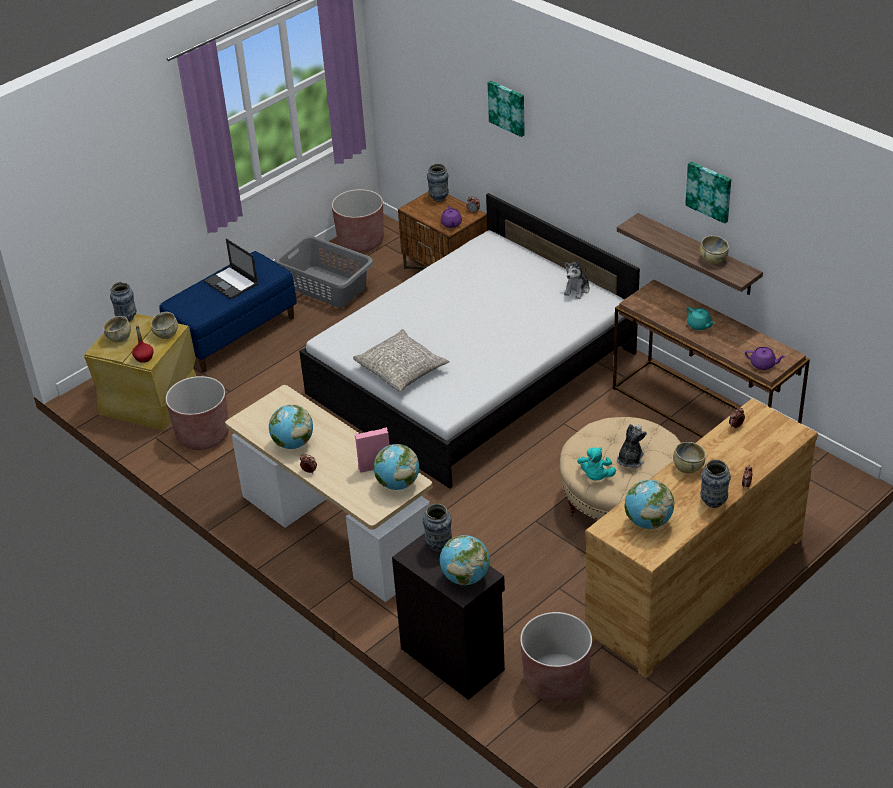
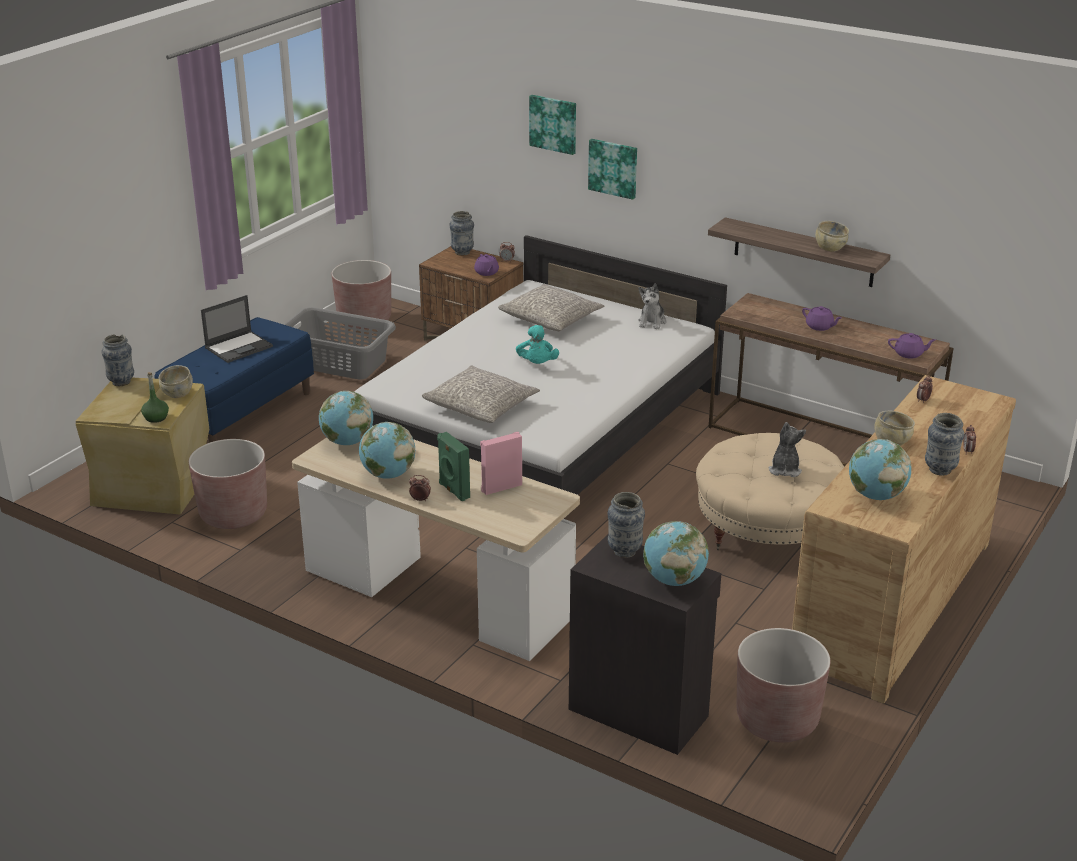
camera: 15 degrees left, 10 degrees down
beige bowl [103,316,131,343] -> none
red bottle [132,325,154,363] -> green bottle [141,372,169,423]
laptop [204,239,258,299] -> laptop turned 75 degrees counterclockwise [201,295,273,363]
globe [374,444,419,490] -> globe moved to [319,391,373,445]
turquoise plush toy [577,447,616,481] -> turquoise plush toy moved to [516,325,559,364]
picture [685,162,731,224] -> picture moved to [588,139,637,200]
turquoise teapot [686,307,715,330] -> purple teapot [802,306,842,331]
none -> green speaker [437,432,470,501]
none -> grey pillow [498,284,604,331]

